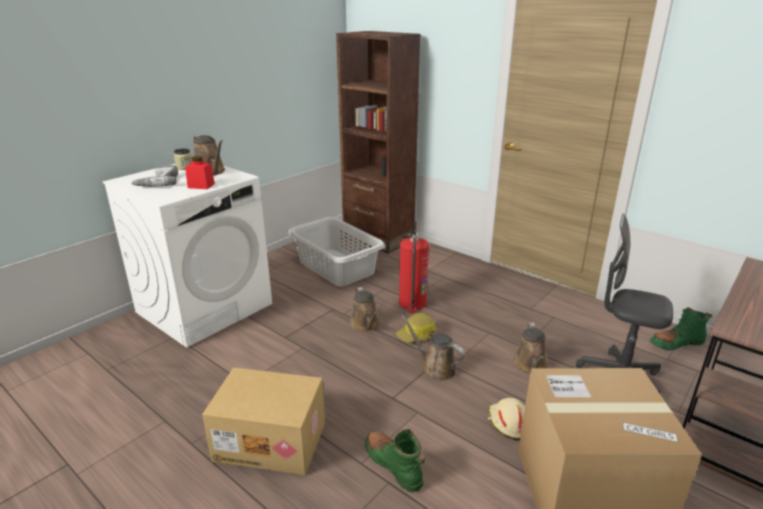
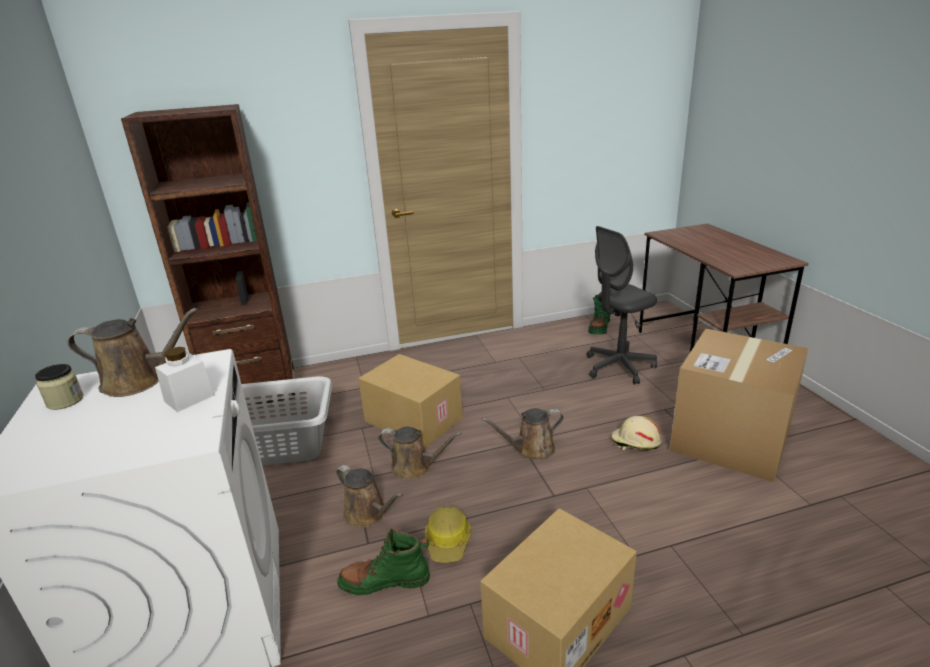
camera: 55 degrees left, 0 degrees up
power drill [132,165,178,187] -> none
red jar [185,156,215,189] -> white jar [155,347,215,412]
green boot [365,429,426,492] -> green boot moved to [337,529,430,595]
hard hat [396,313,437,342] -> hard hat moved to [425,506,471,562]
fire extinguisher [399,221,429,313] -> cardboard box [358,354,463,448]
brown watering can [513,322,548,374] -> brown watering can moved to [336,465,403,528]

